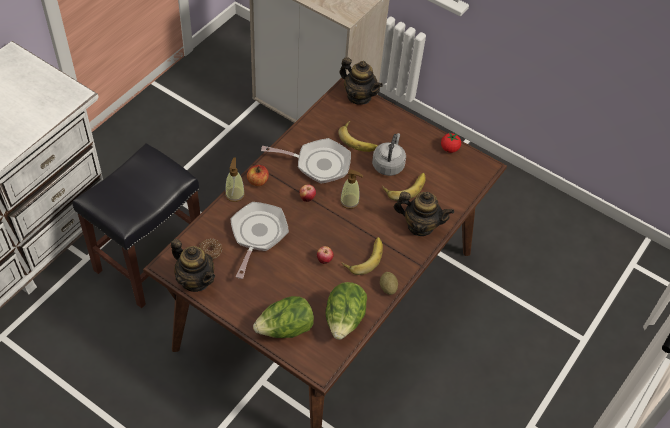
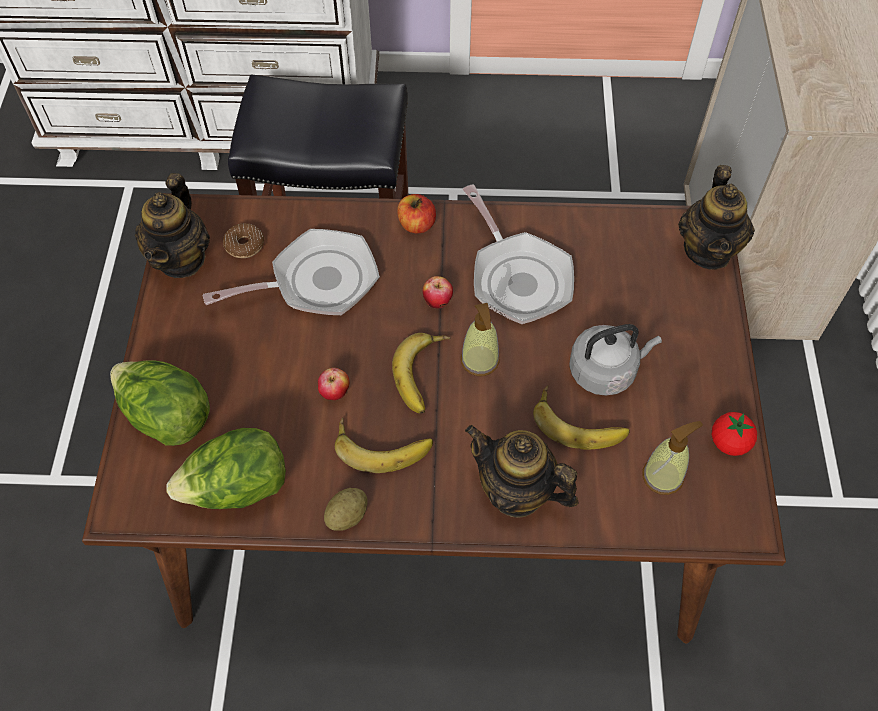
camera: 60 degrees right, 5 degrees up
soap dispenser [225,157,245,202] -> soap dispenser moved to [642,421,703,495]
banana [338,121,378,152] -> banana moved to [392,333,451,414]
teapot [394,192,454,236] -> teapot turned 135 degrees clockwise [465,425,579,518]

